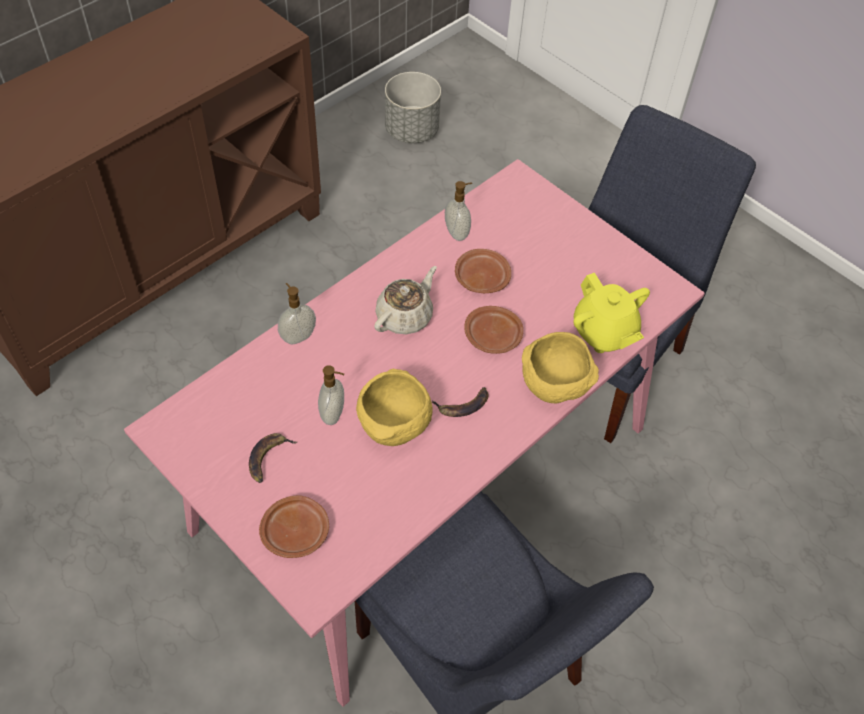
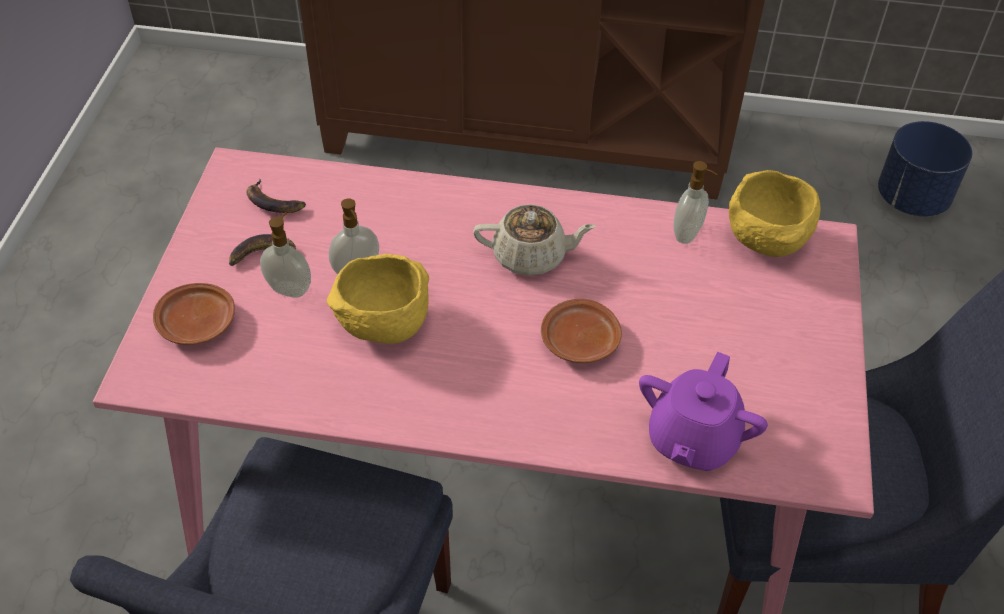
camera: 55 degrees right, 5 degrees down
soap dispenser [278,283,316,344] -> soap dispenser moved to [260,212,311,298]
grey planter [385,72,441,143] -> blue planter [878,121,972,216]
banana [432,387,488,417] -> banana moved to [246,179,306,213]
brown plate [455,249,511,293] -> none
yellow bowl [522,332,599,403] -> yellow bowl moved to [729,170,820,257]
yellow teapot [573,273,650,353] -> purple teapot [639,352,768,471]

